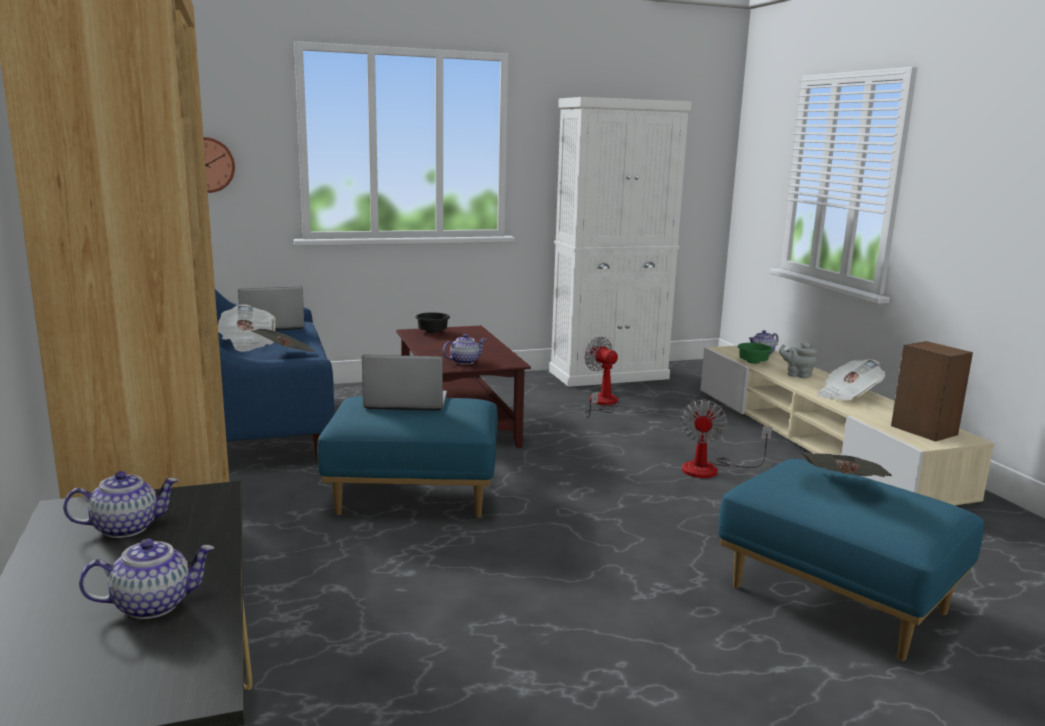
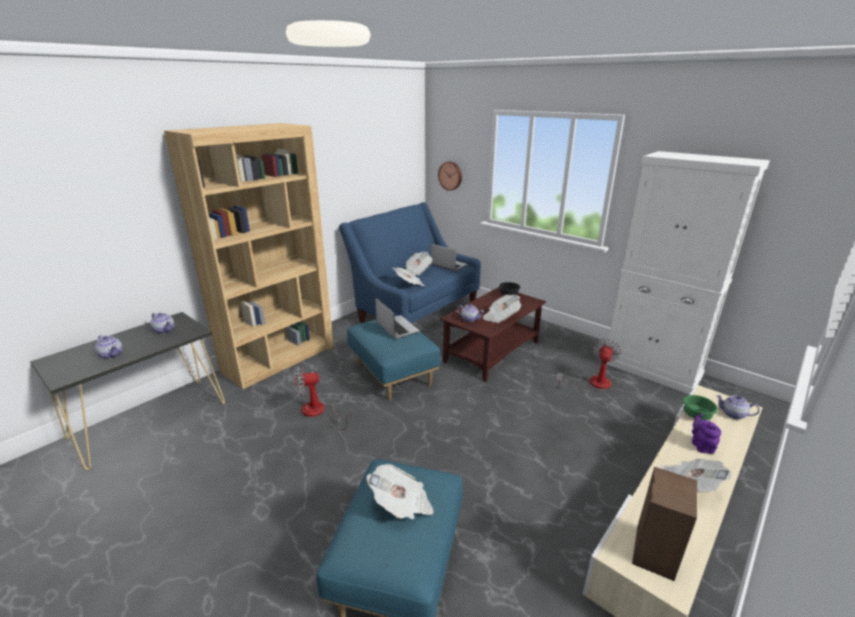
camera: 60 degrees right, 10 degrees up
fan [680,399,772,478] -> fan moved to [293,366,352,430]
grey teapot [779,342,817,378] -> purple teapot [692,414,721,454]
none -> newspaper [483,295,521,324]

